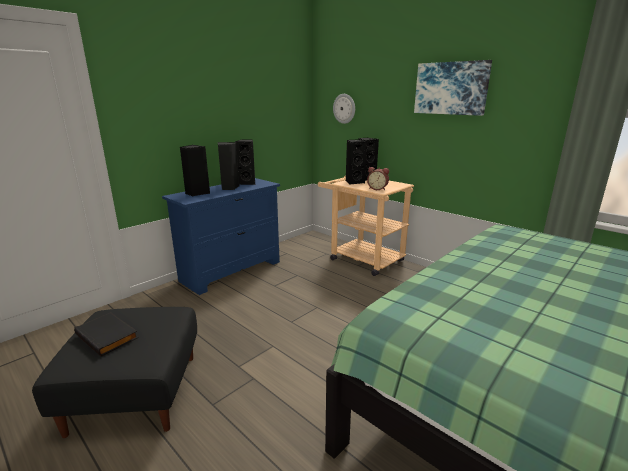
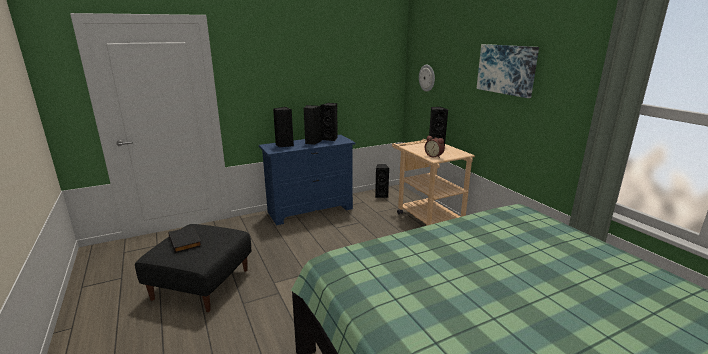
camera: 20 degrees right, 0 degrees up
black speaker [346,140,367,185] -> black speaker moved to [375,164,389,198]

